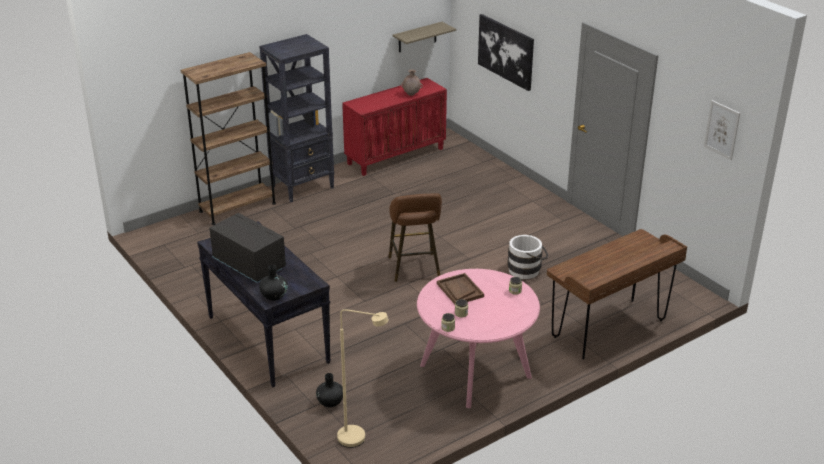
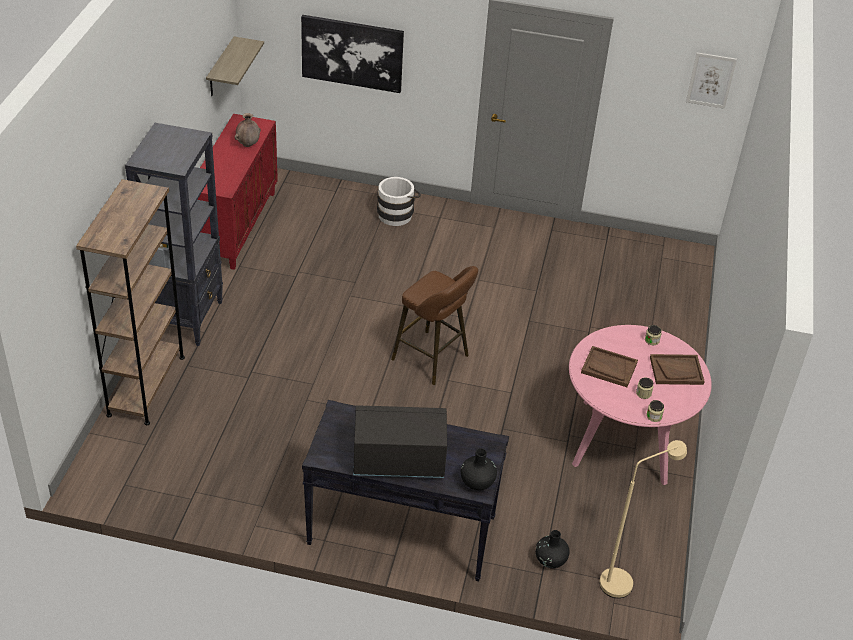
camera: 45 degrees left, 10 degrees up
white bucket [507,235,548,279] -> white bucket moved to [377,177,421,226]
brown desk [547,229,687,359] -> none
none -> brown tray [650,354,705,385]

